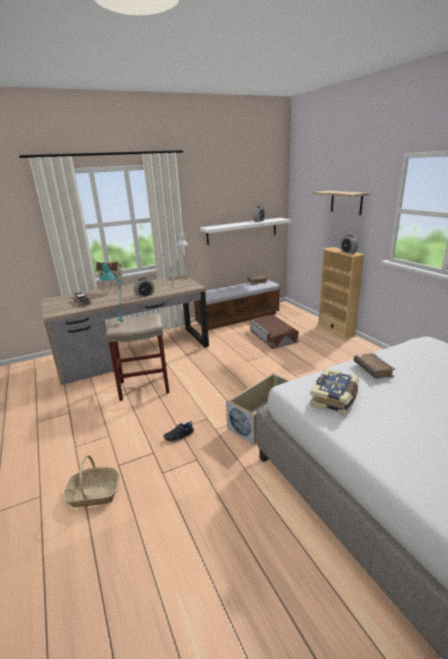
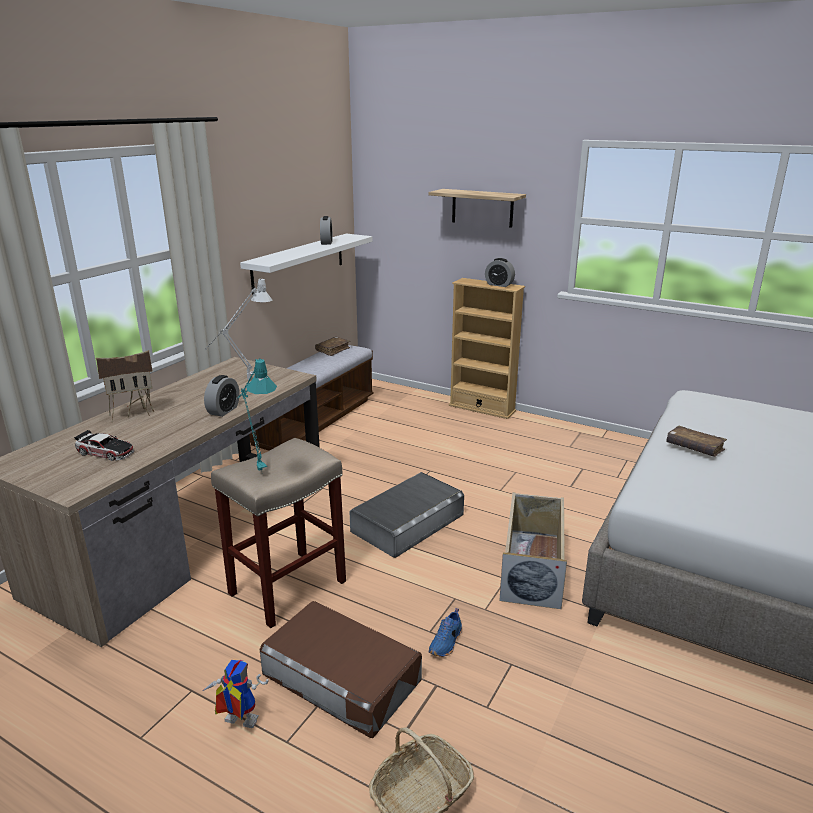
camera: 35 degrees left, 0 degrees up
black shoe [163,421,194,442] -> blue shoe [429,608,462,657]
brown storage box [250,315,299,349] -> brown storage box moved to [260,601,422,738]
book [310,368,359,415] -> none
none -> toy robot [203,660,269,728]
none -> grey storage box [350,472,464,558]

